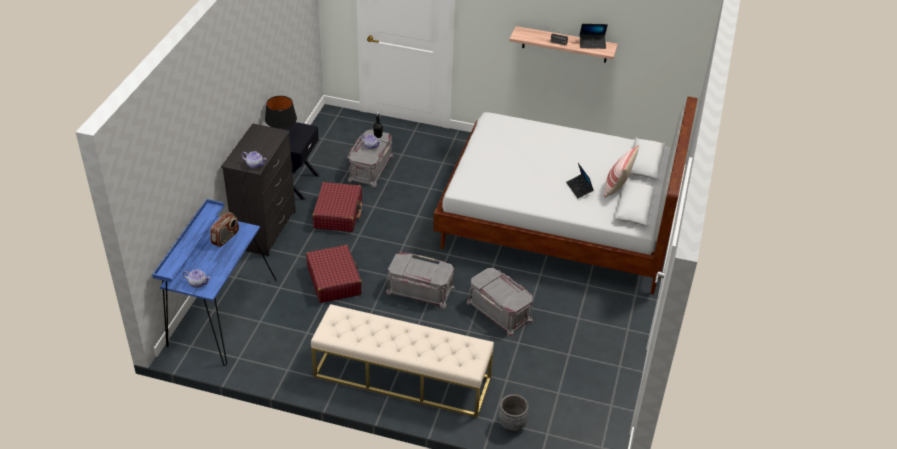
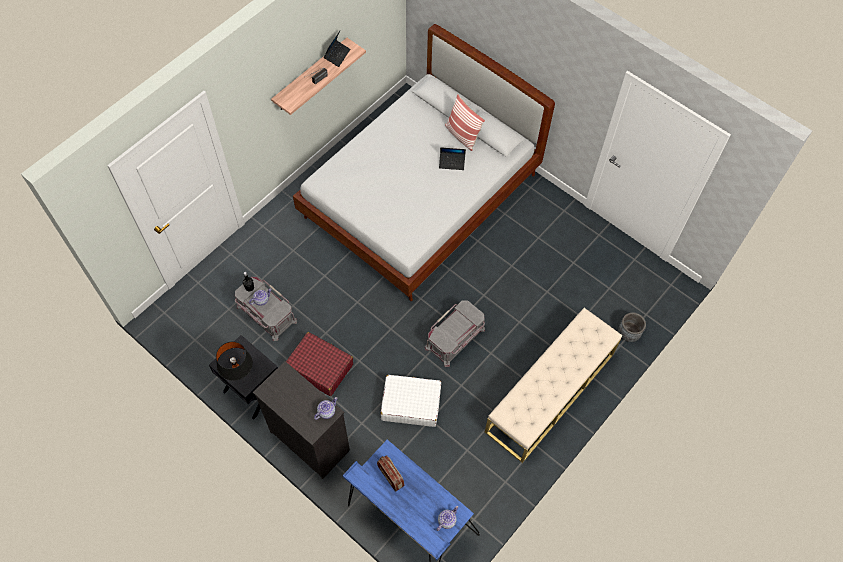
camera: 65 degrees left, 20 degrees up
red suitcase [306,245,362,303] -> white suitcase [381,375,441,427]
grey storage box [467,268,533,336] -> none

